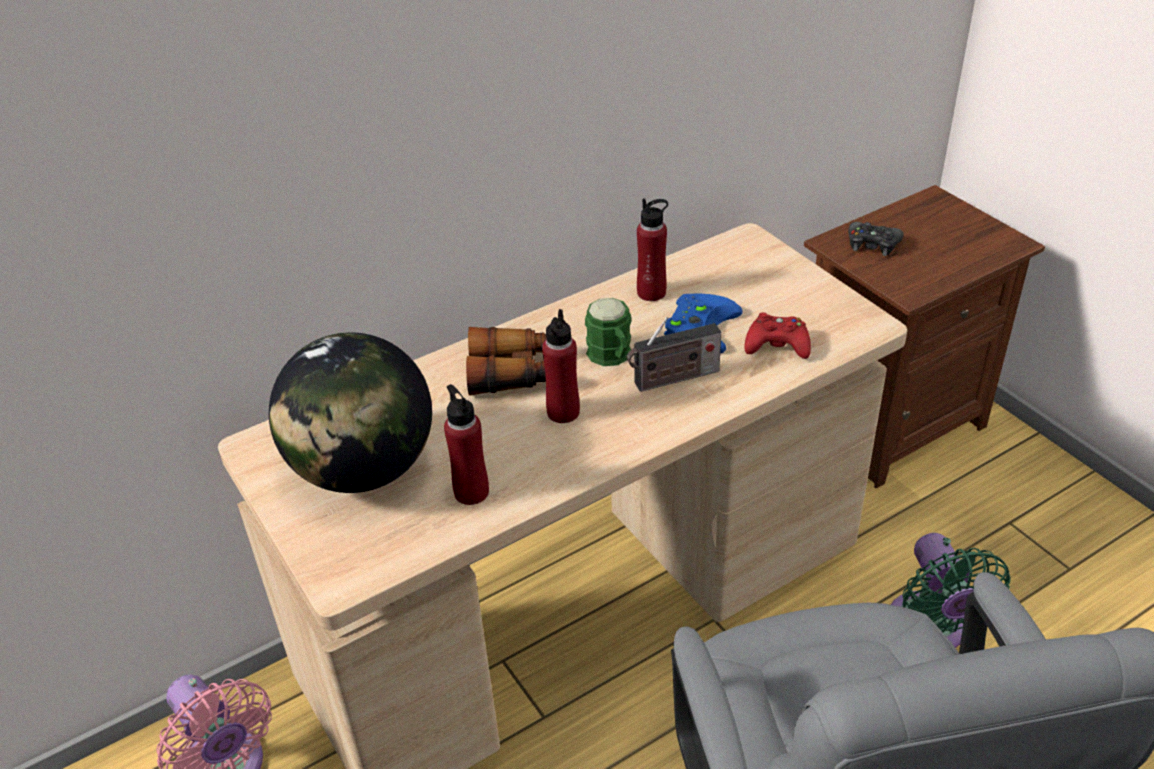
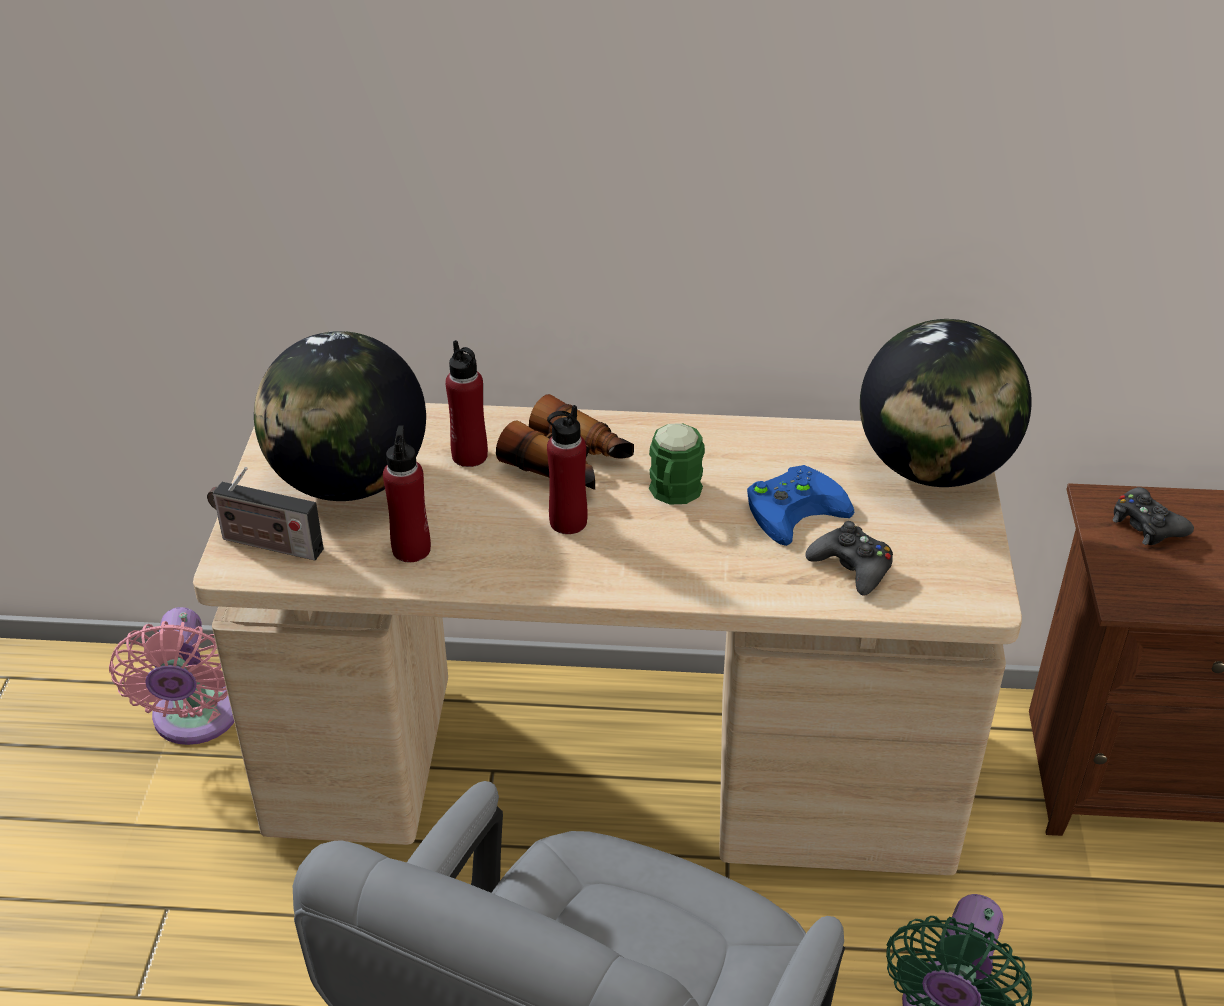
camera: 35 degrees right, 0 degrees up
radio [627,317,721,392] -> radio moved to [207,467,324,561]
red bottle [637,198,668,301] -> red bottle moved to [445,340,488,467]
red game controller [744,312,811,359] -> black game controller [805,521,893,596]
none -> globe [860,319,1032,487]

